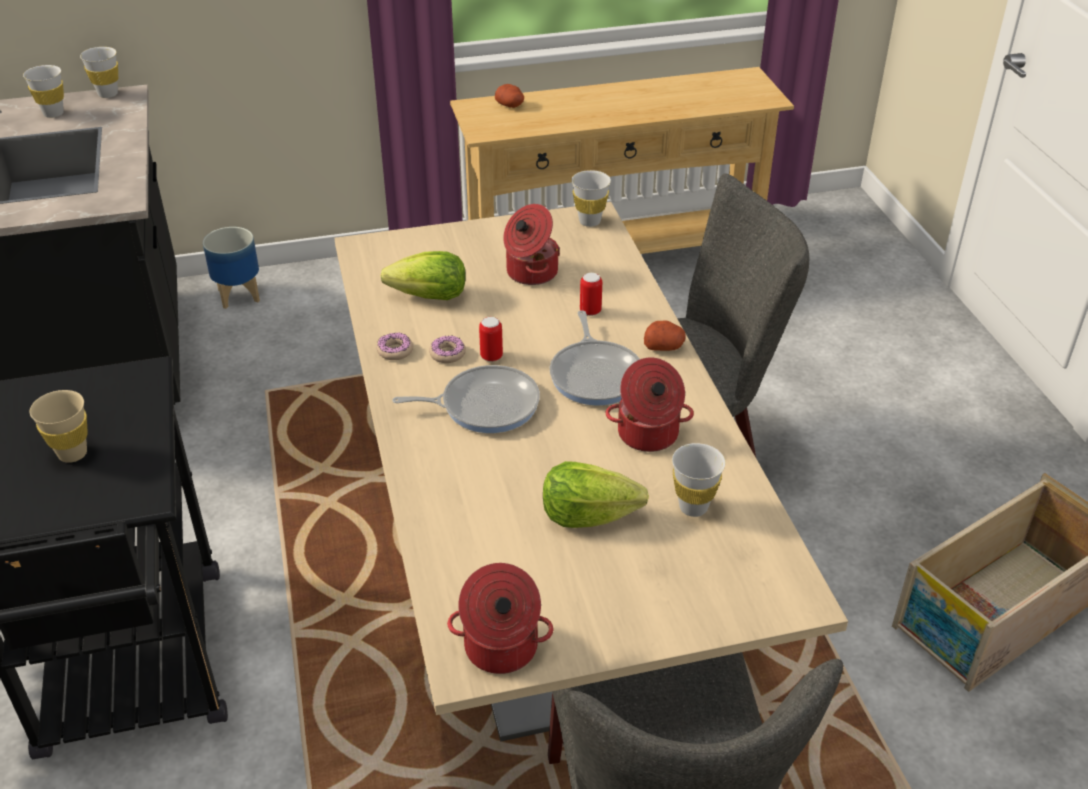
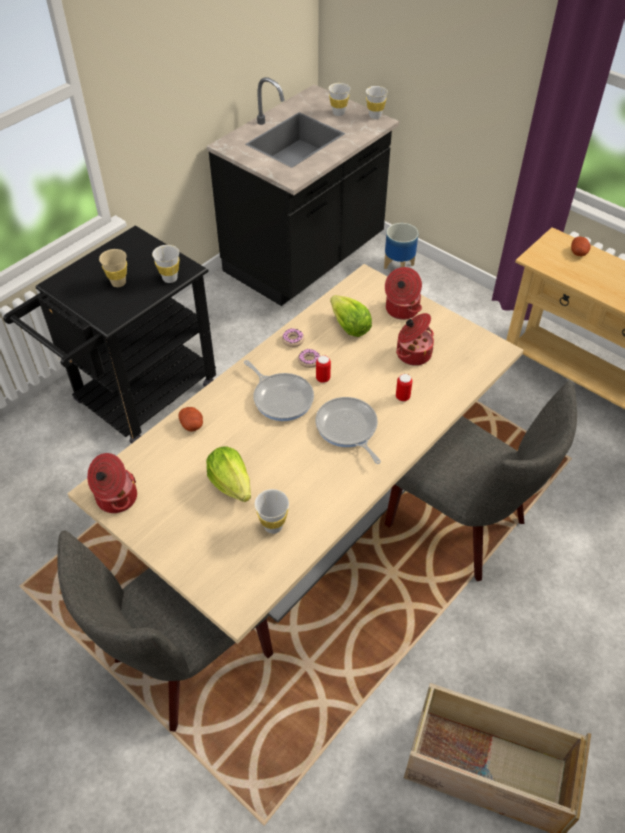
camera: 55 degrees right, 10 degrees up
frying pan [550,310,640,406] -> frying pan turned 105 degrees clockwise [316,397,381,464]
white cup [571,170,611,227] -> white cup moved to [152,245,180,283]
cooking pot [606,357,694,452] -> cooking pot moved to [385,267,422,320]
potato [644,320,686,351] -> potato moved to [179,407,203,432]

